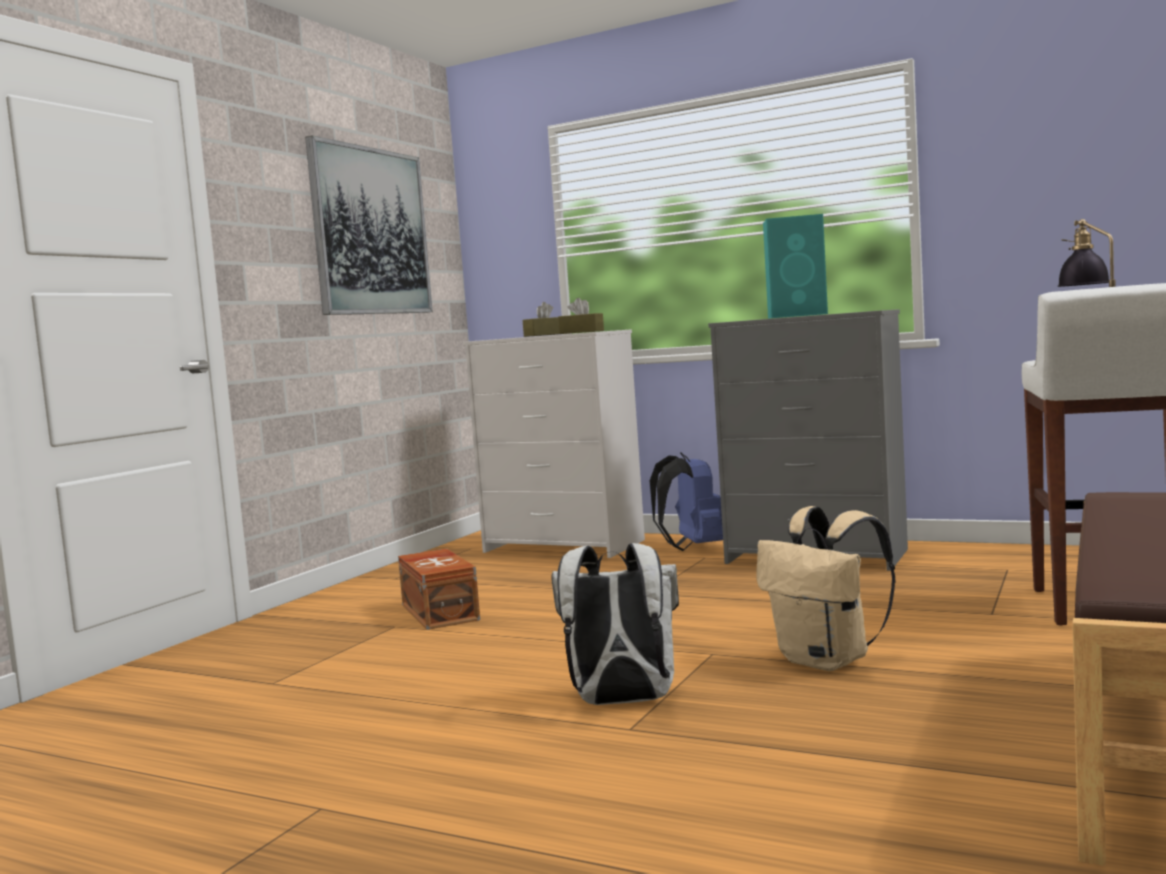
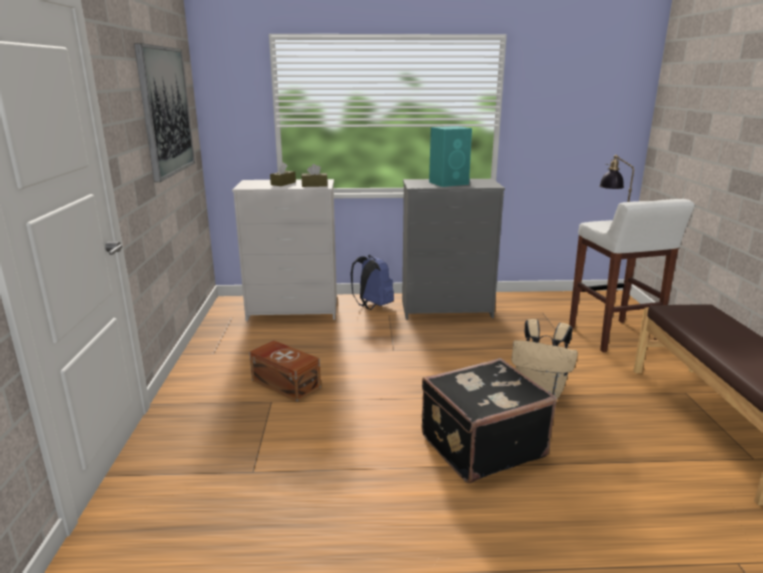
camera: 30 degrees left, 15 degrees up
white backpack [551,543,679,705] -> black suitcase [422,358,557,483]

